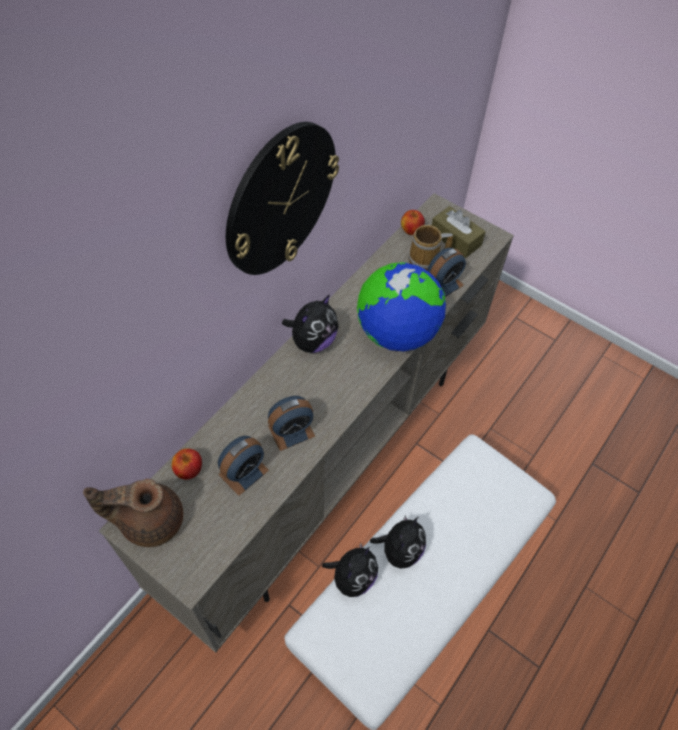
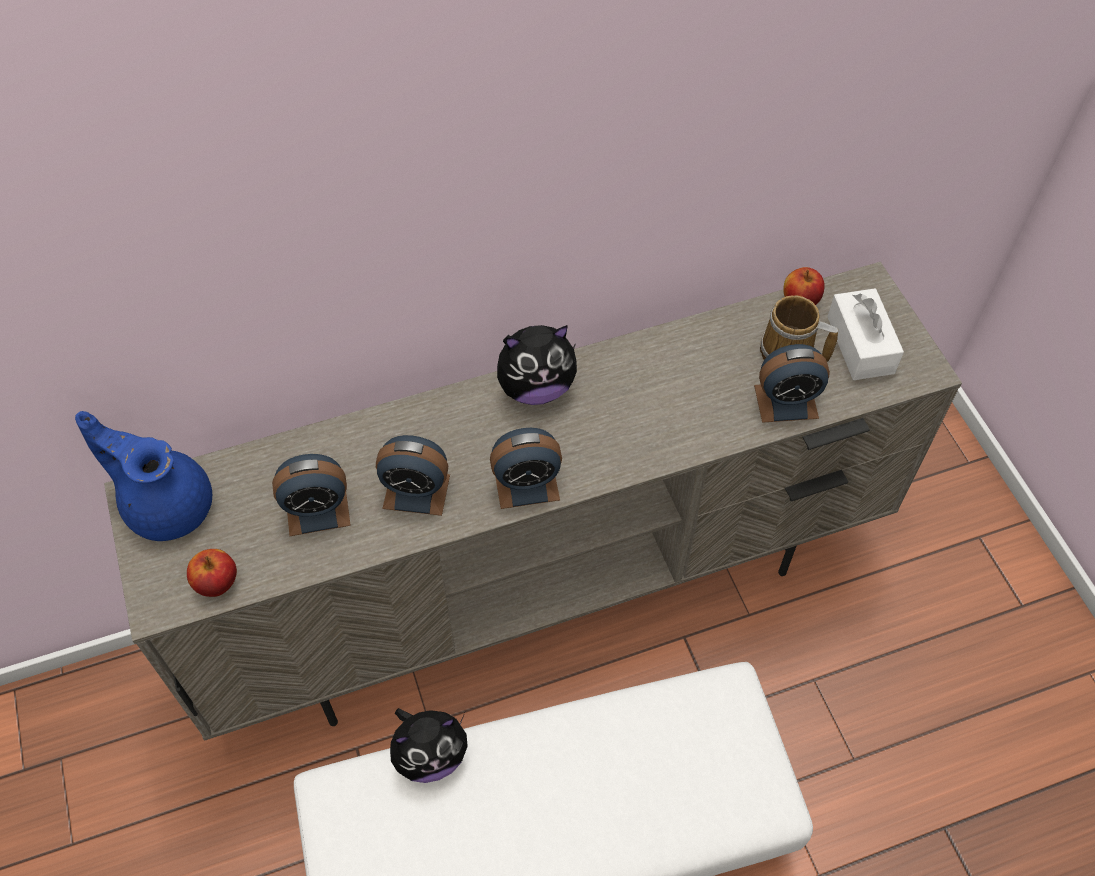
camera: 35 degrees right, 0 degrees up
brown teapot [83,479,183,547] -> blue teapot [75,411,212,541]
apple [172,448,202,480] -> apple moved to [187,549,237,597]
wall clock [226,122,339,275] -> none
globe [357,262,446,351] -> none
plush toy [370,515,426,569] -> none
brown tissue box [432,206,486,258] -> white tissue box [827,288,904,380]
none -> alarm clock [490,428,562,509]

